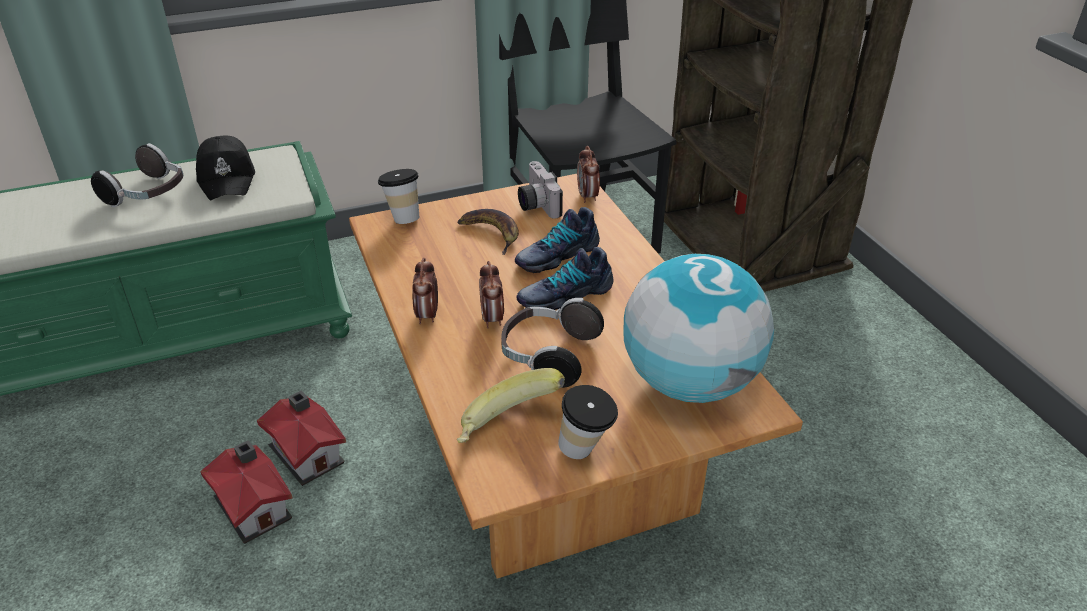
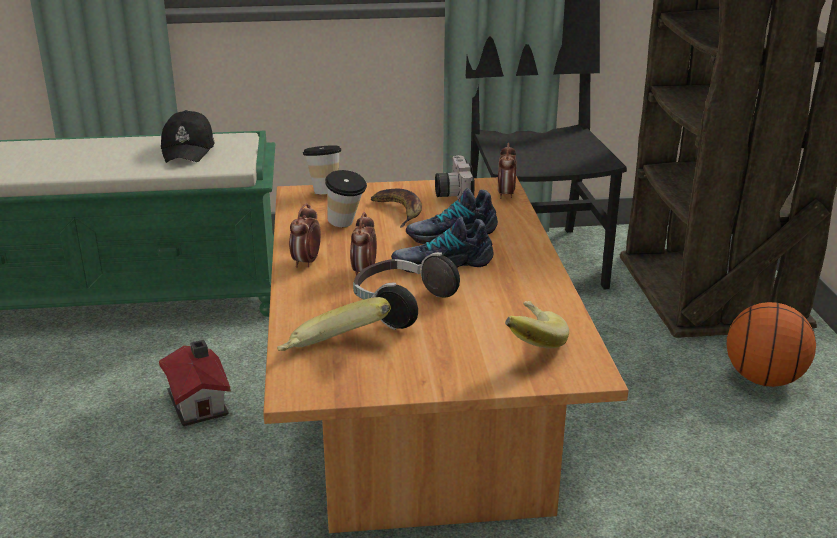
camera: 15 degrees right, 10 degrees down
headphones [91,143,184,207] -> none
toy house [200,440,293,544] -> none
cup [558,385,618,459] -> cup moved to [325,170,367,227]
globe [623,254,774,403] -> banana [505,301,569,348]
none -> basketball [727,302,816,387]

